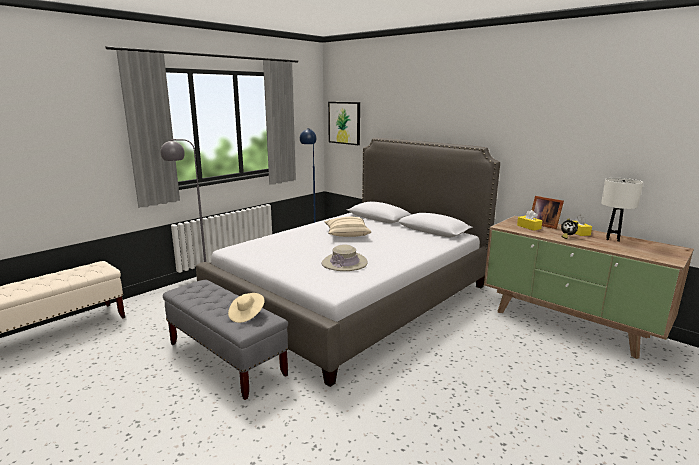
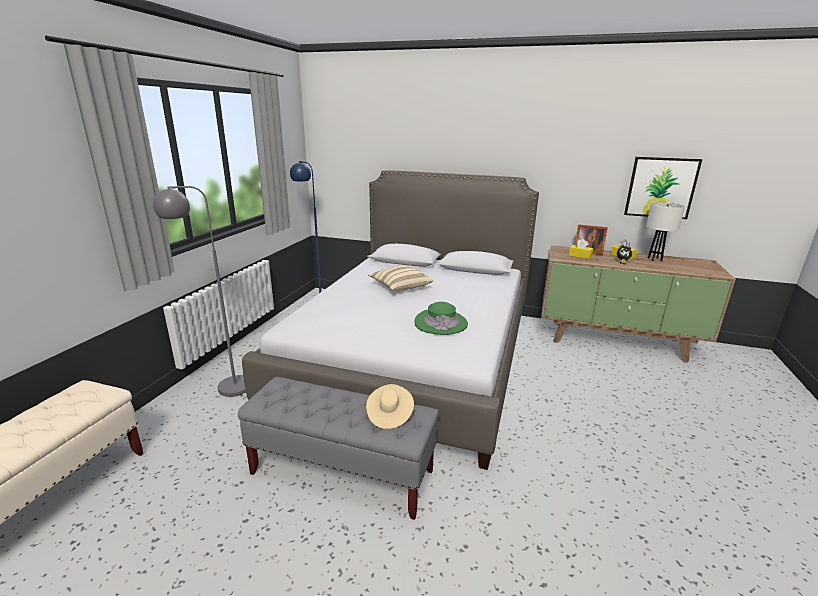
camera: 25 degrees left, 5 degrees up
beige hat [322,244,368,271] -> green hat [414,302,468,335]
picture [328,102,360,145] -> picture moved to [624,157,702,219]

